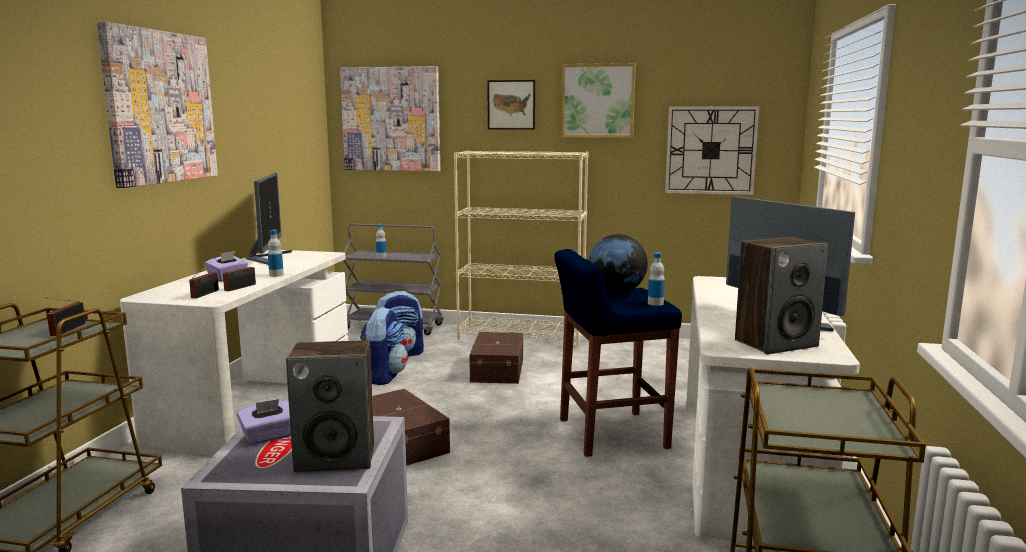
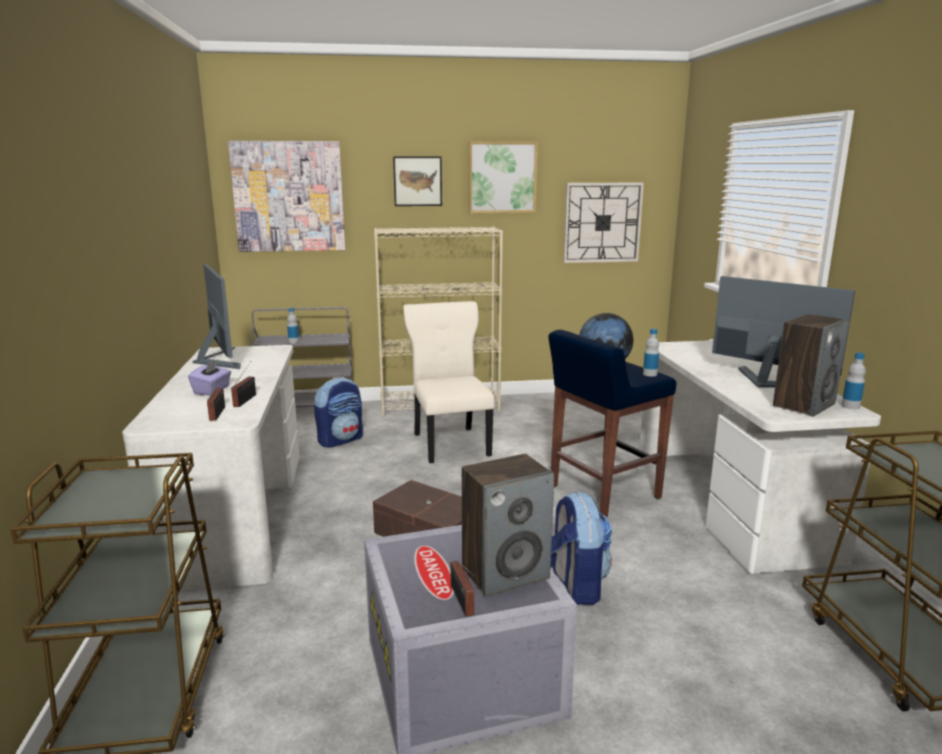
camera: 20 degrees left, 5 degrees up
radio [45,297,86,336] -> radio moved to [450,561,474,617]
picture [97,22,218,188] -> none
purple tissue box [237,399,291,445] -> none
bottle [268,230,284,277] -> bottle moved to [841,353,866,409]
backpack [360,307,408,385] -> backpack moved to [551,491,612,605]
brown storage box [469,332,523,384] -> beige chair [403,301,495,463]

